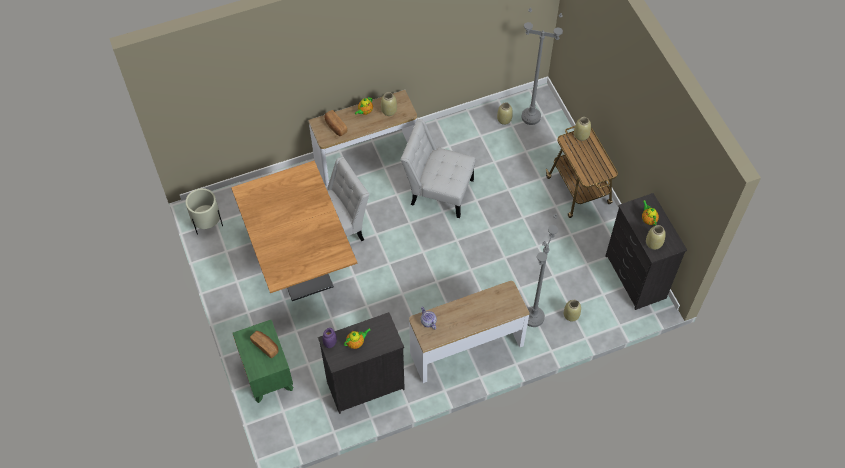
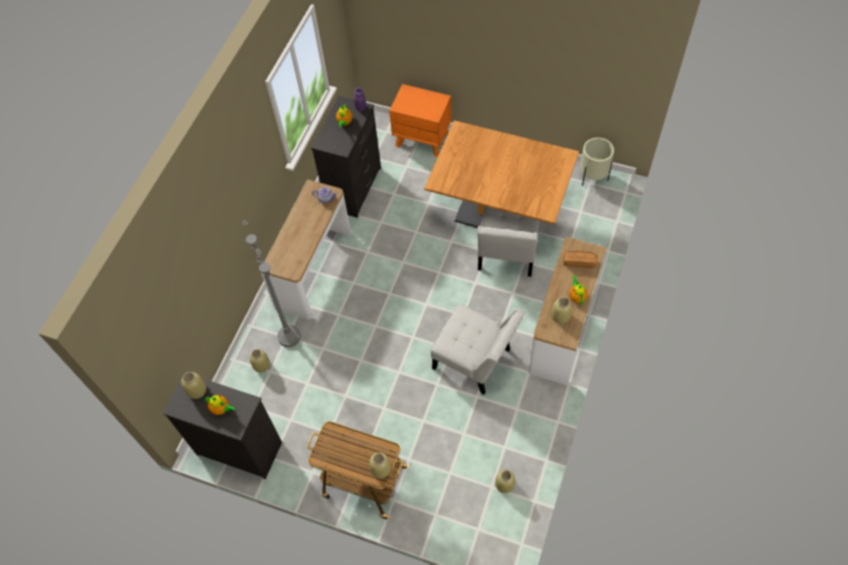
camera: 135 degrees right, 0 degrees up
green nightstand [233,320,293,403] -> orange nightstand [389,84,451,157]
bread [250,331,279,358] -> none
white chair [401,119,475,218] -> white chair turned 60 degrees clockwise [431,304,525,395]
grey floor lamp [522,7,563,125] -> none

